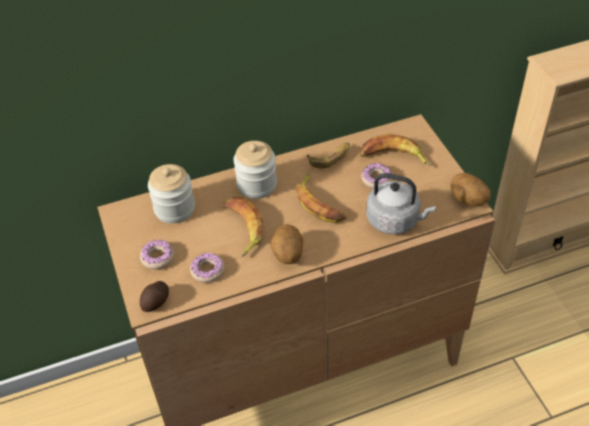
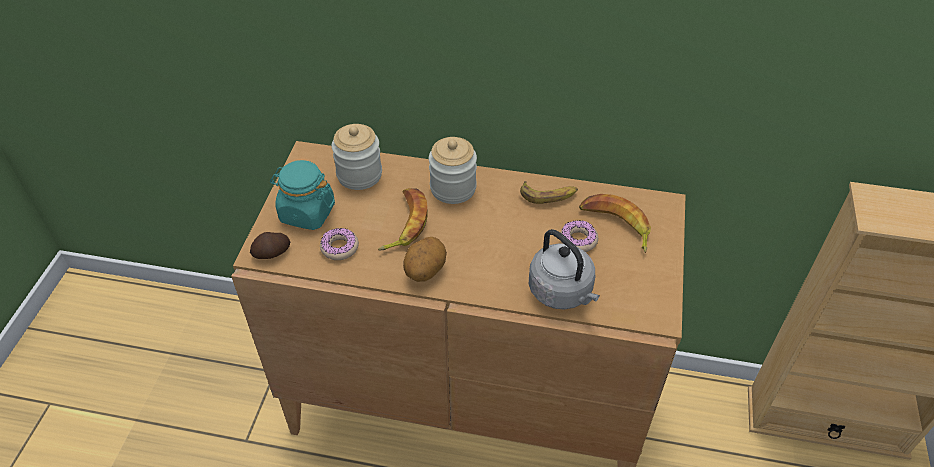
camera: 30 degrees right, 0 degrees up
donut [140,240,174,270] -> turquoise jar [270,160,335,230]
banana [296,172,347,223] -> none
potato [451,173,491,206] -> none

